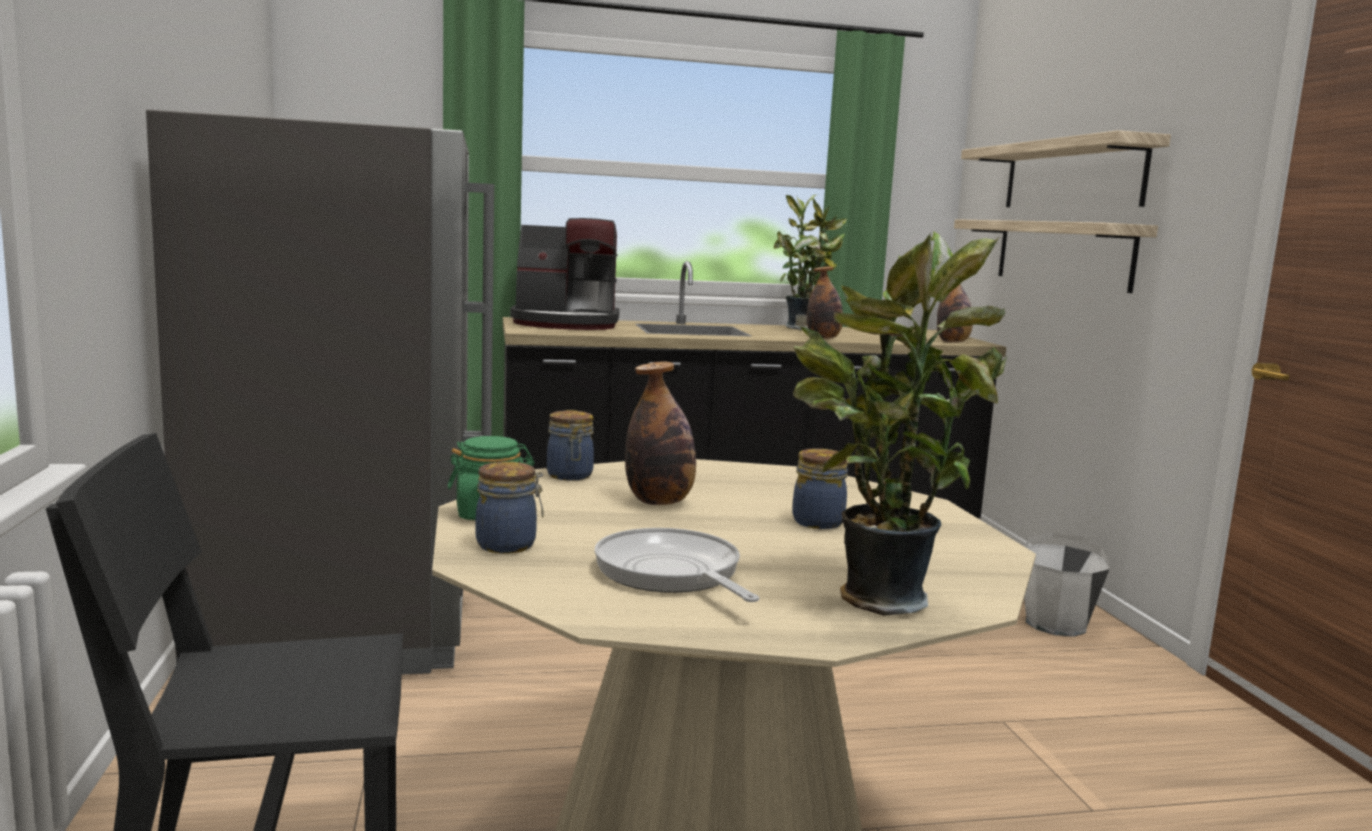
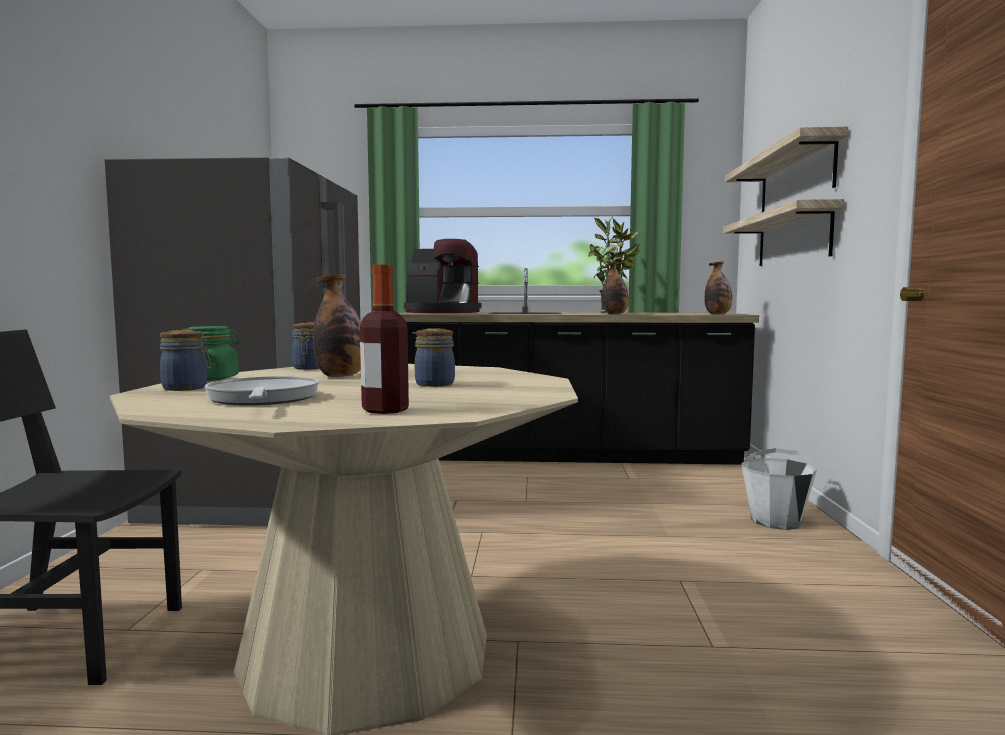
camera: 15 degrees right, 5 degrees down
potted plant [793,231,1007,616] -> bottle [360,264,409,414]

